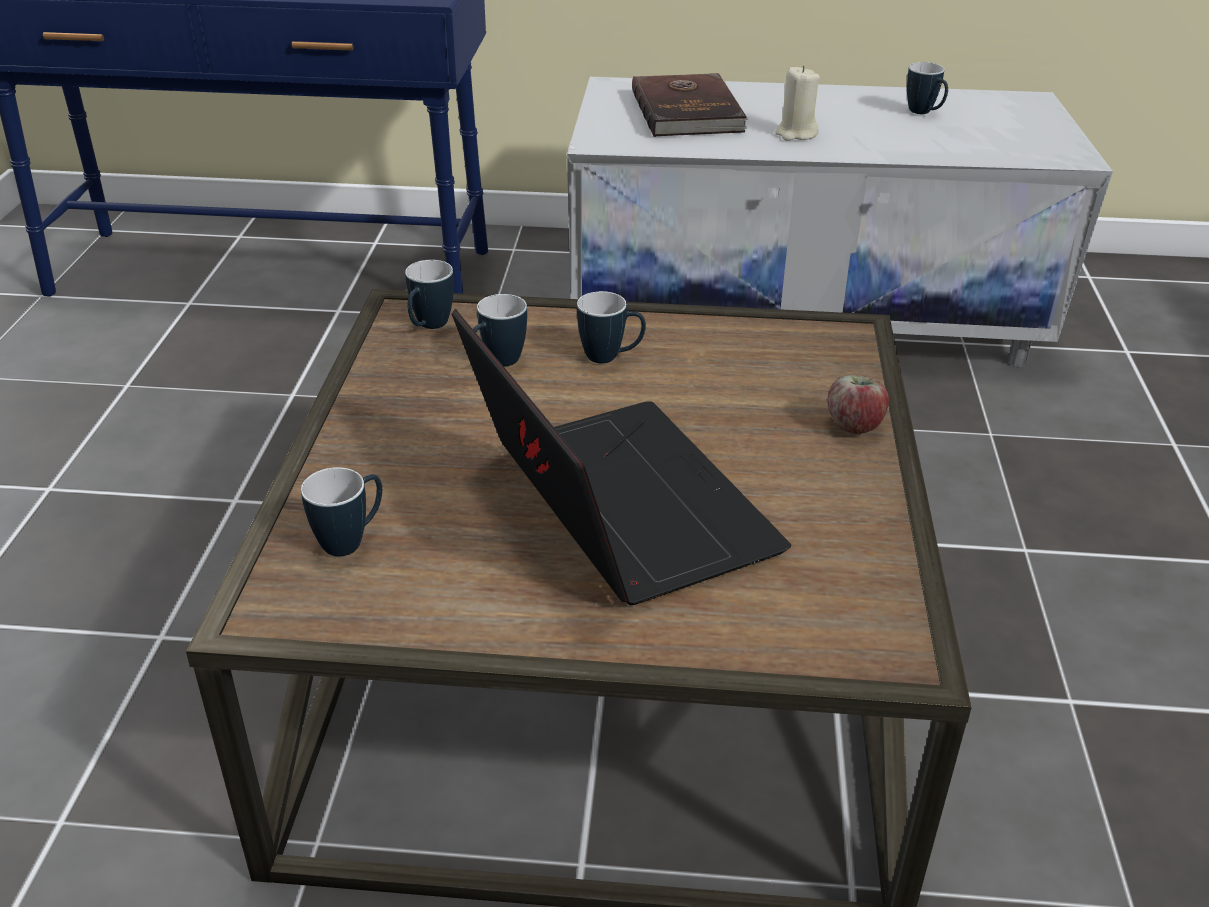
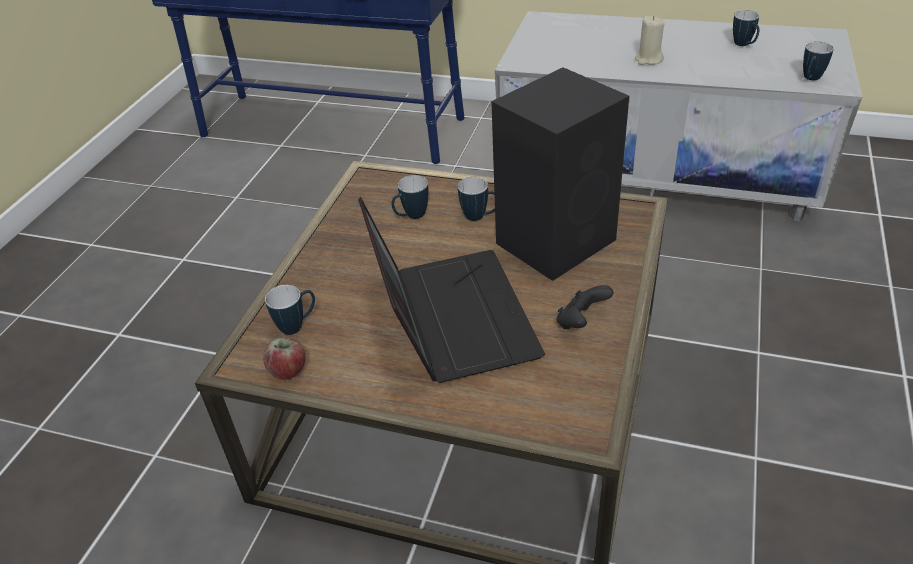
camera: 15 degrees right, 5 degrees up
mug [405,260,454,329] -> mug moved to [803,42,834,80]
brown book [632,73,748,137] -> none
apple [828,375,889,434] -> apple moved to [263,337,306,380]
none -> black speaker [491,67,629,281]
none -> black game controller [557,285,613,329]

